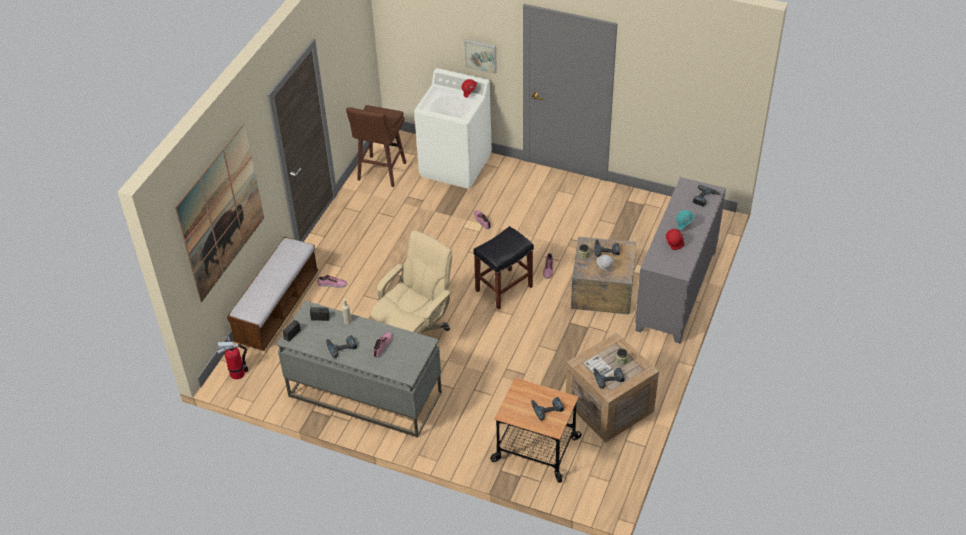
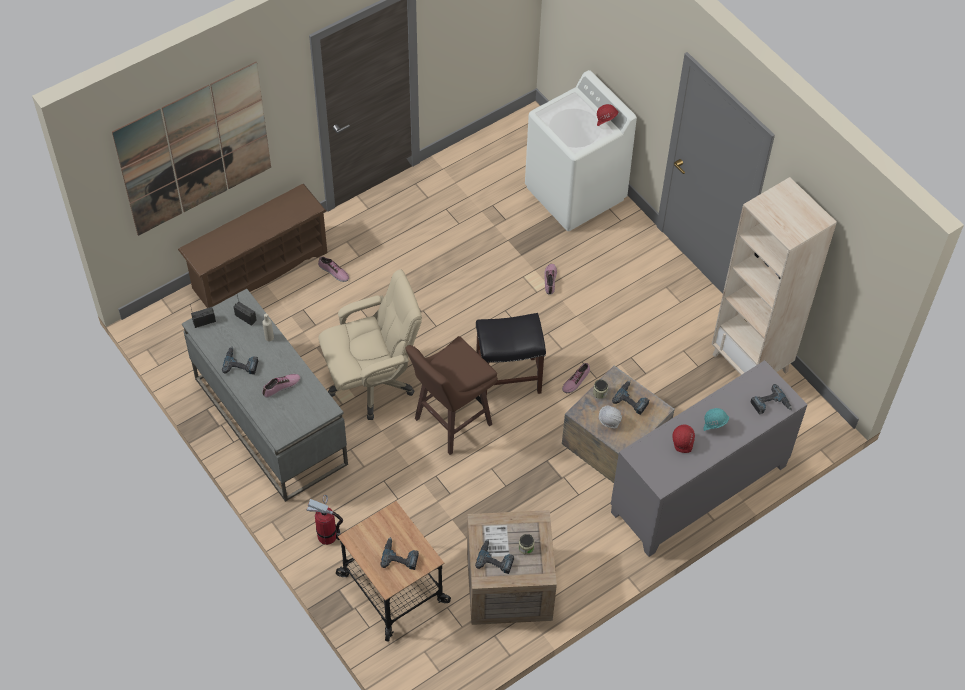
camera: 30 degrees right, 10 degrees up
fire extinguisher [217,335,248,380] -> fire extinguisher moved to [307,495,343,545]
bench [227,236,318,351] -> brown shoe rack [178,184,327,308]
brown stool [346,105,406,187] -> brown stool moved to [405,336,498,455]
picture [464,39,497,74] -> none
none -> beige bookcase [712,177,837,375]

